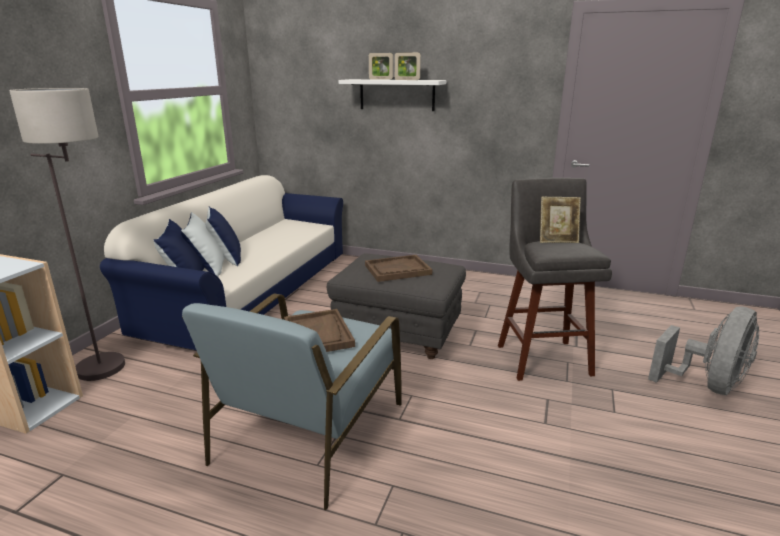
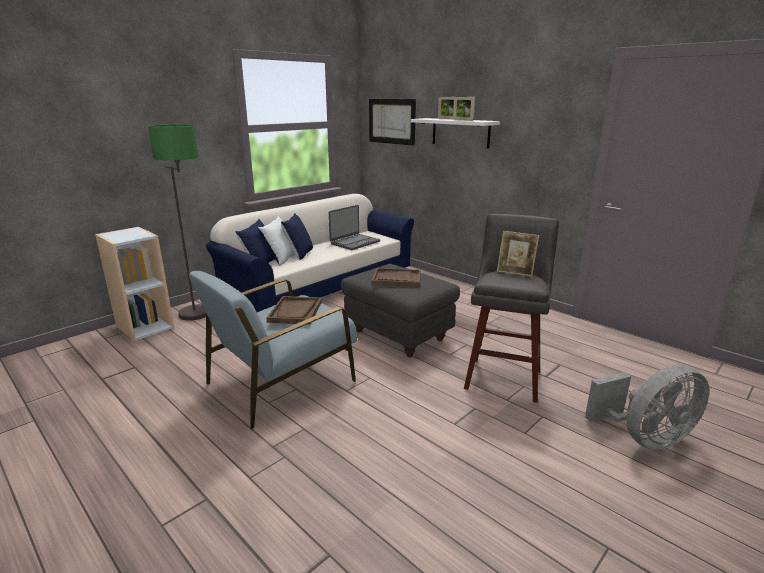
camera: 25 degrees right, 0 degrees up
grey floor lamp [10,88,125,381] -> green floor lamp [148,124,206,321]
none -> laptop [329,205,380,250]
none -> picture [369,99,416,146]

